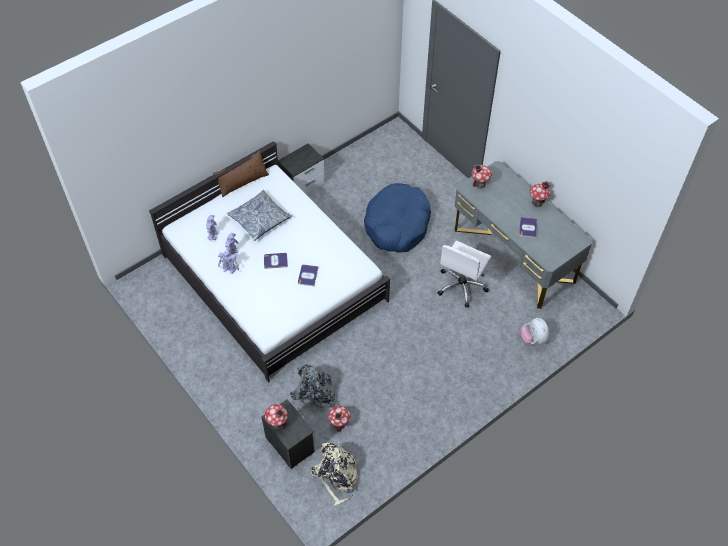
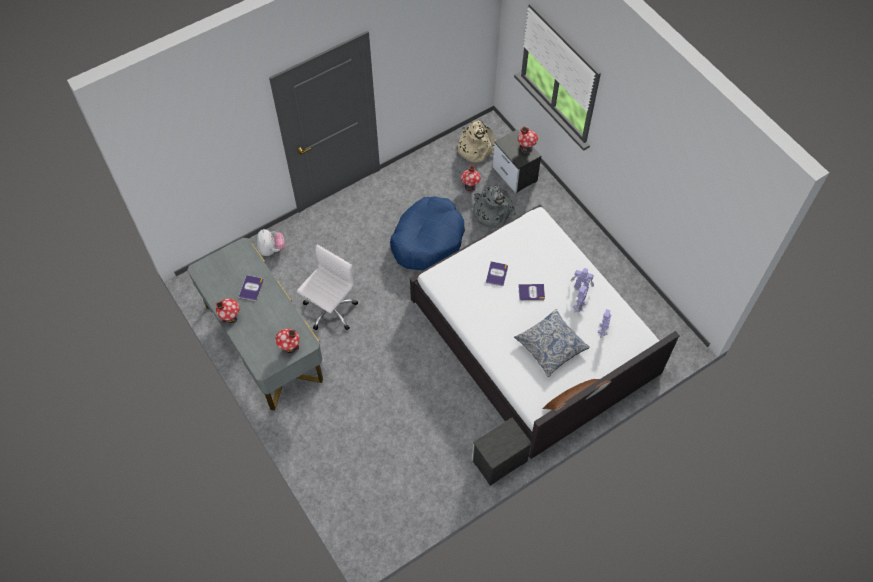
camera: 175 degrees left, 5 degrees up
blue dog bed [364,183,431,253] -> blue dog bed moved to [390,196,465,271]

